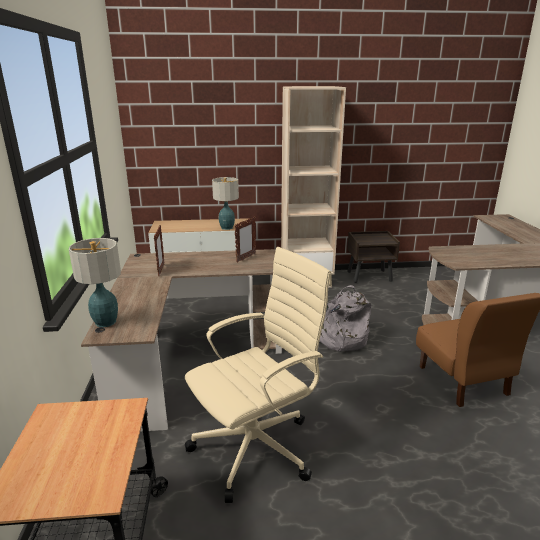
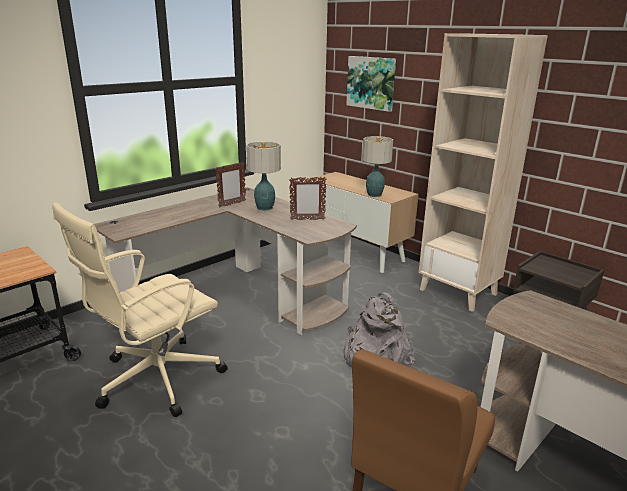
camera: 50 degrees right, 0 degrees up
table lamp [69,238,121,327] -> table lamp moved to [246,141,281,211]
beige office chair [185,247,332,503] -> beige office chair turned 120 degrees clockwise [52,202,228,417]
none -> picture [346,56,396,112]

